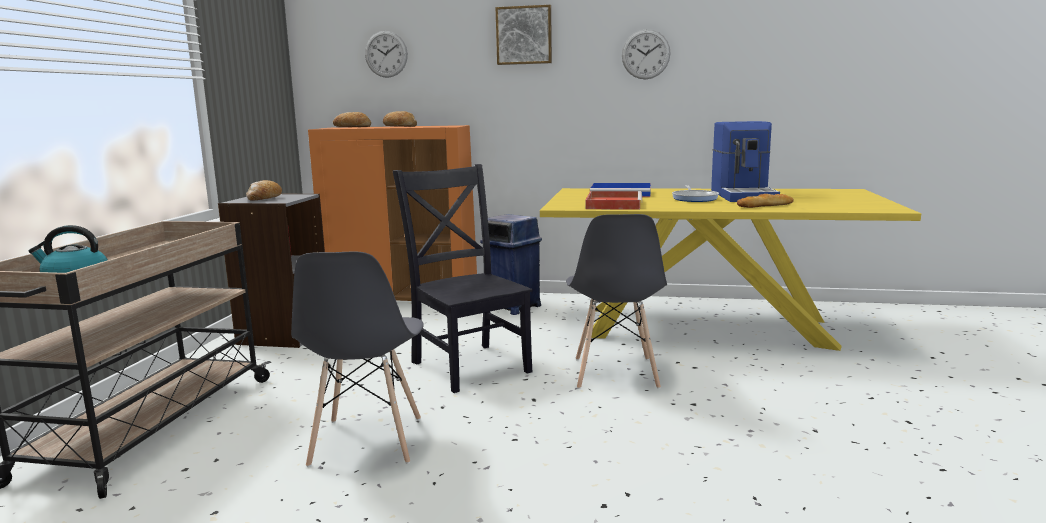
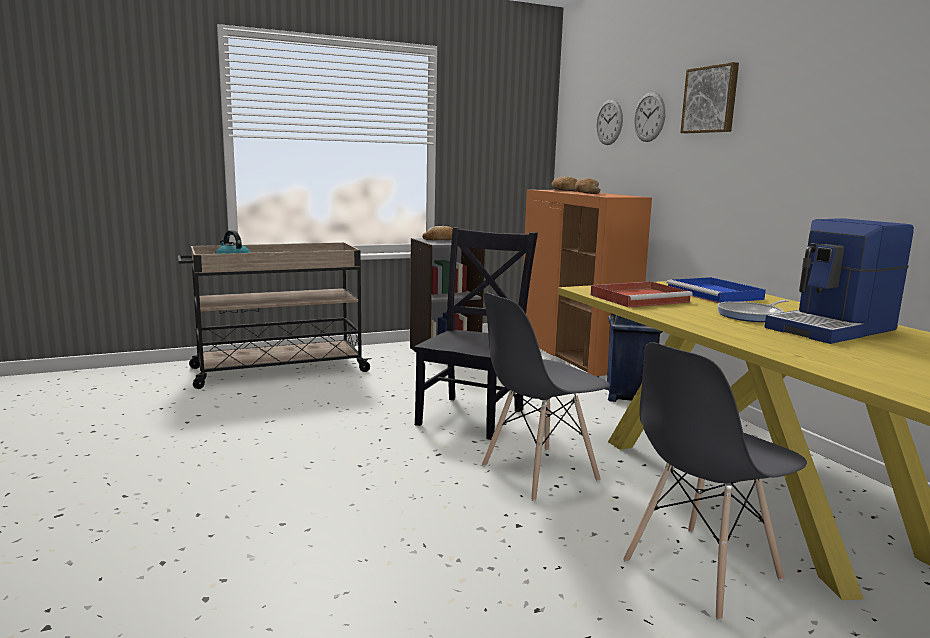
camera: 55 degrees right, 0 degrees up
grey chair [291,252,424,467] -> grey chair moved to [623,342,807,621]
wall clock [622,29,671,79] -> wall clock moved to [634,92,666,142]
bread [737,194,794,208] -> none

